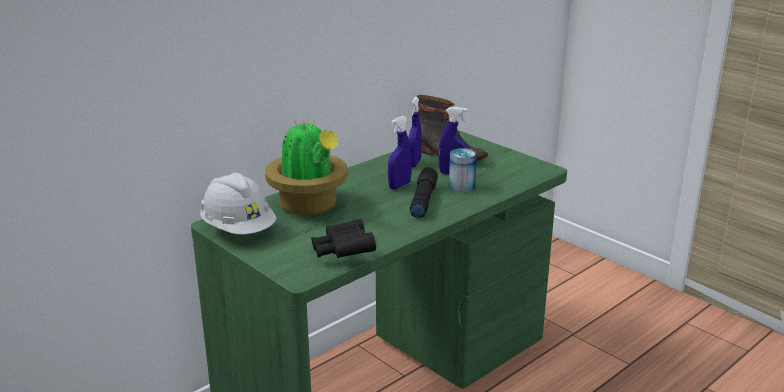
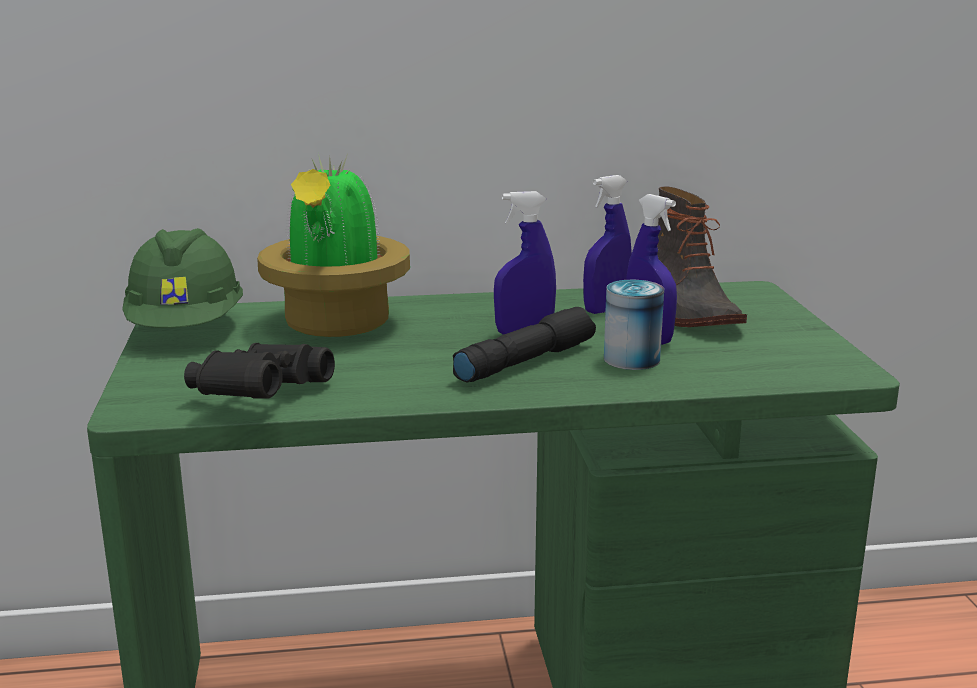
camera: 35 degrees right, 5 degrees down
white hard hat [200,173,277,235] -> green hard hat [122,228,243,328]

